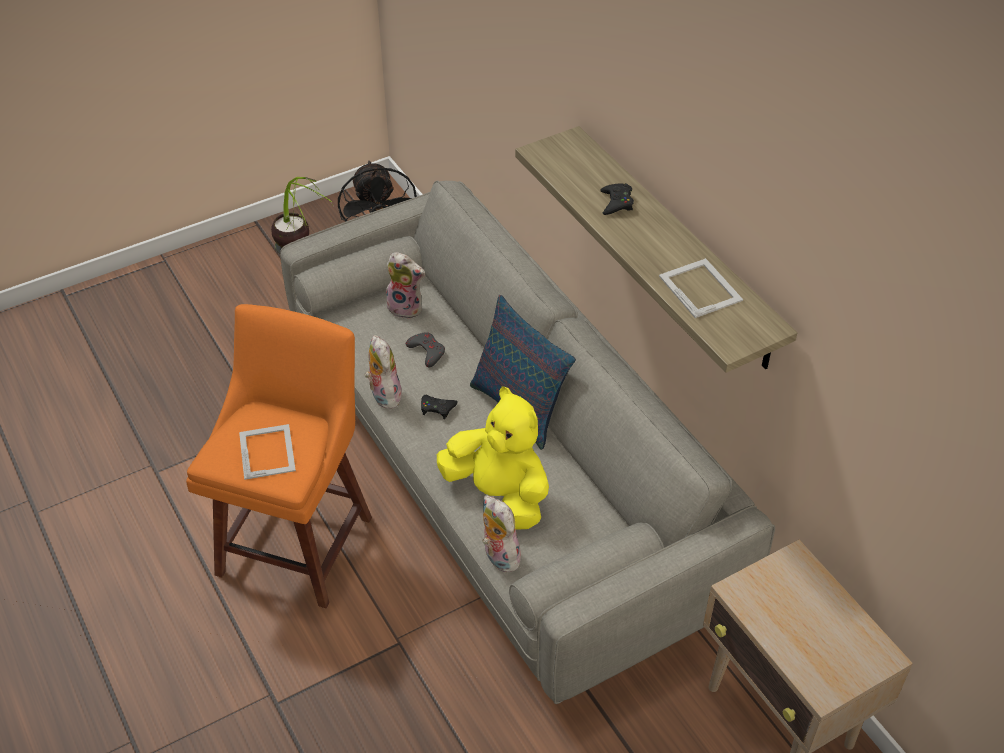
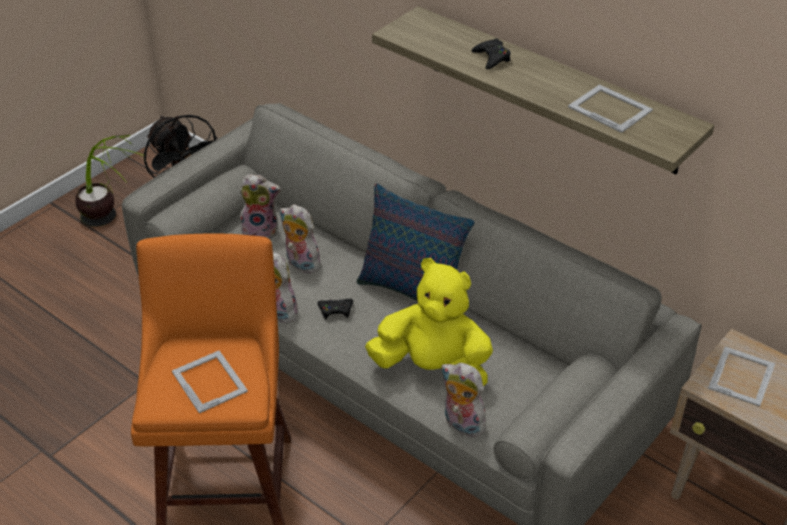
camera: 20 degrees left, 5 degrees down
grey game controller [406,332,445,367] -> plush toy [280,204,320,273]
none -> picture frame [708,347,775,407]

